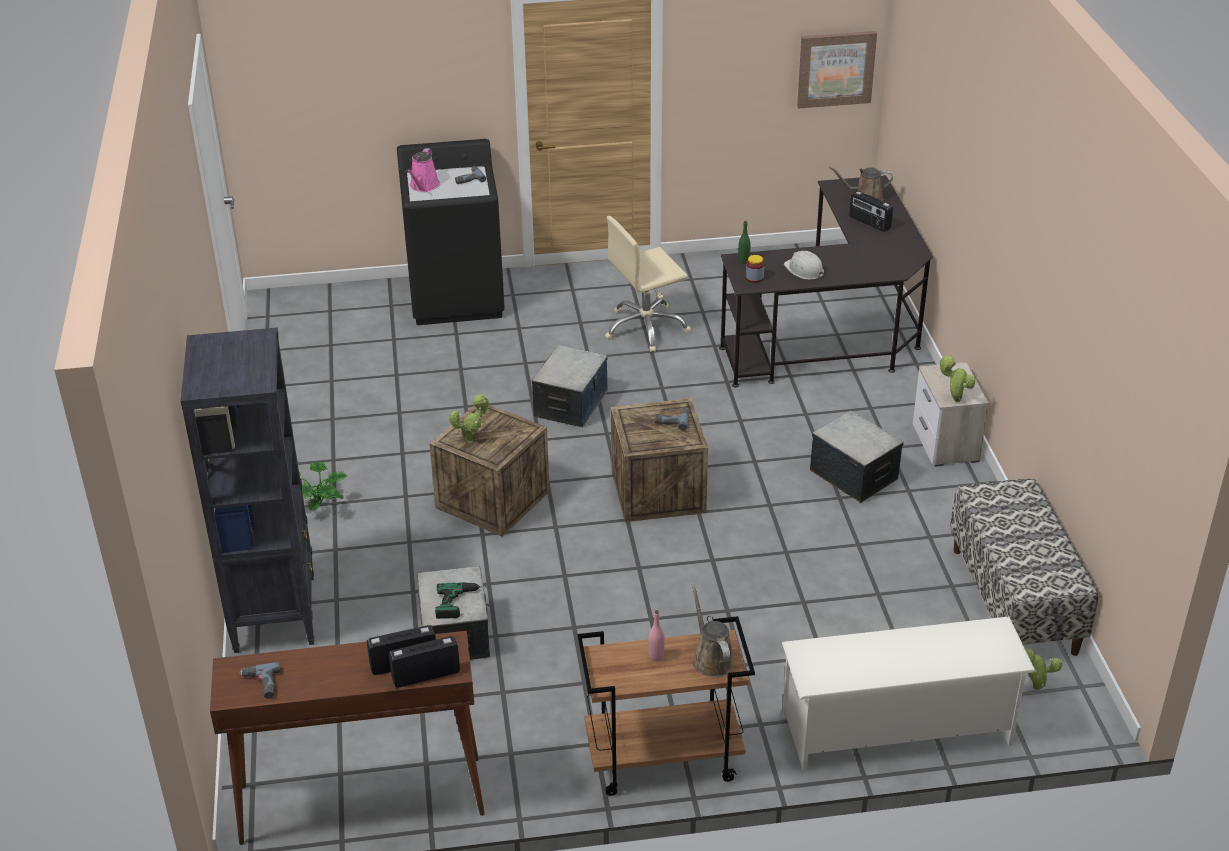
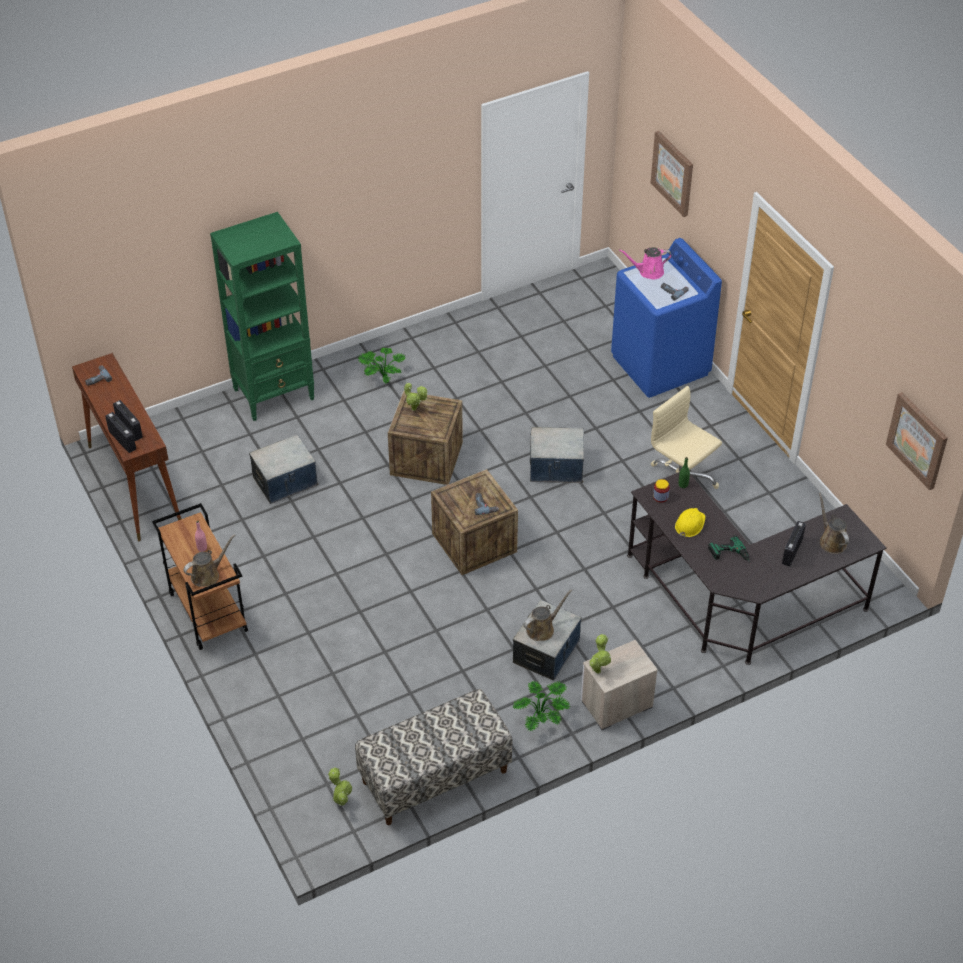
camera: 70 degrees right, 10 degrees up
black bookcase [181,327,314,653] -> green bookcase [210,212,315,421]
black washing machine [397,139,505,325] -> blue washing machine [611,238,722,398]
power drill [435,582,489,619] -> power drill moved to [708,536,751,564]
white shoe rack [782,617,1036,771] -> none
white hard hat [784,251,824,280] -> yellow hard hat [675,508,706,537]
none -> potted plant [512,681,570,732]
none -> brown watering can [523,589,572,641]
none -> picture [651,131,693,217]

